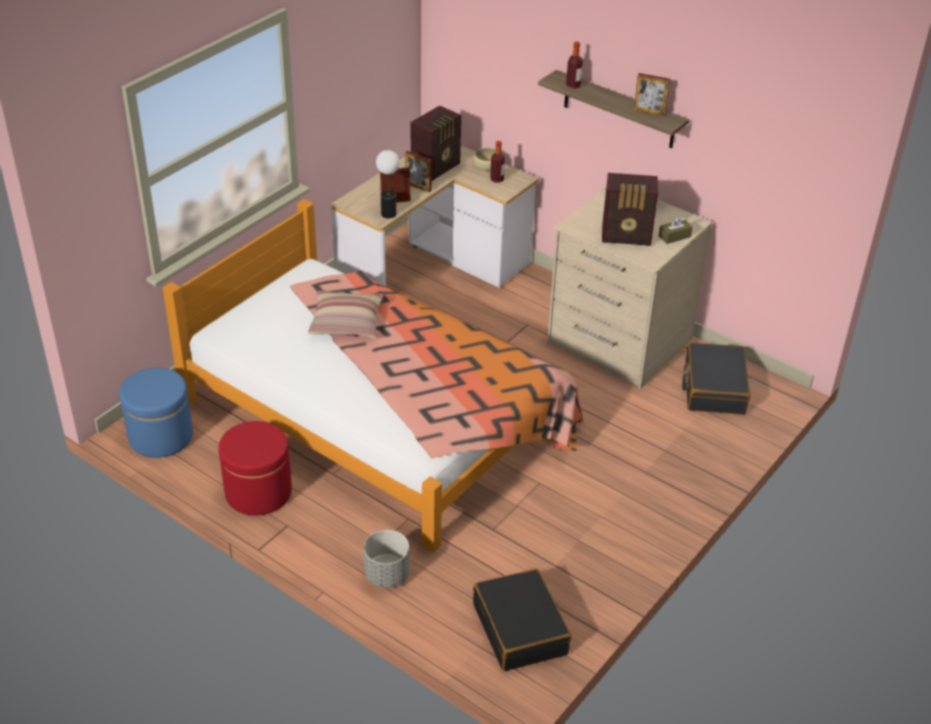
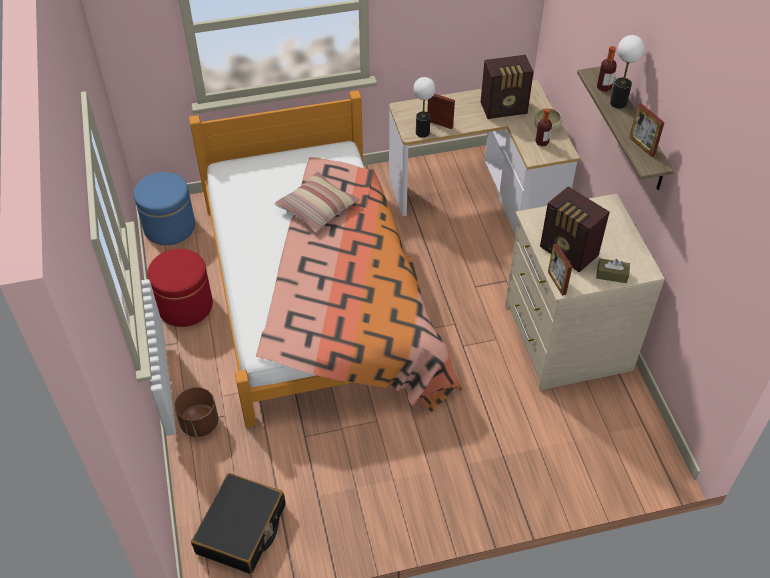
camera: 40 degrees right, 10 degrees up
grey planter [364,530,409,588] -> brown planter [175,387,218,437]
picture frame [405,151,432,193] -> picture frame moved to [548,243,572,296]
black suitcase [682,342,750,415] -> none
none -> table lamp [610,35,645,109]

